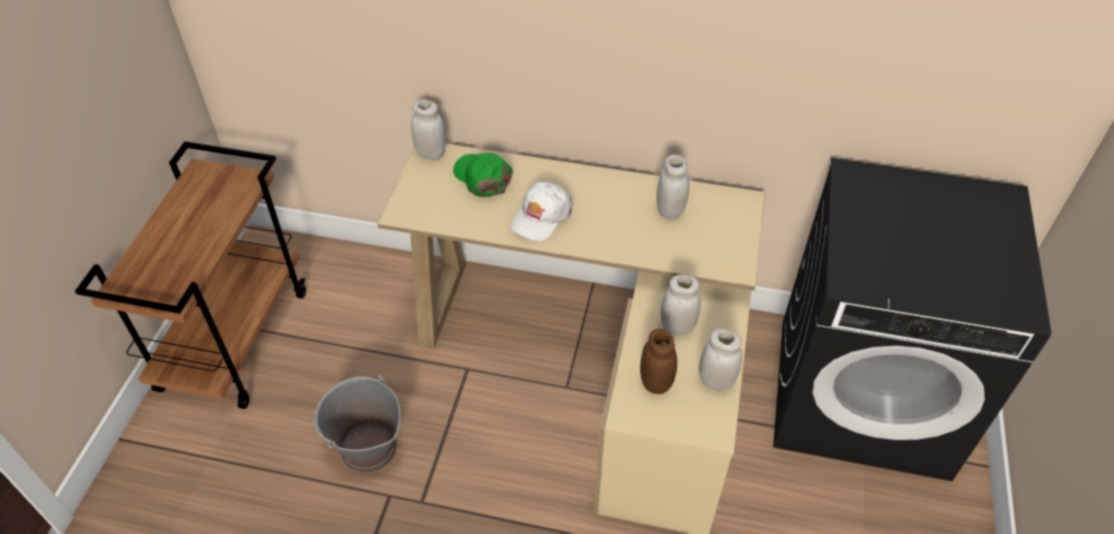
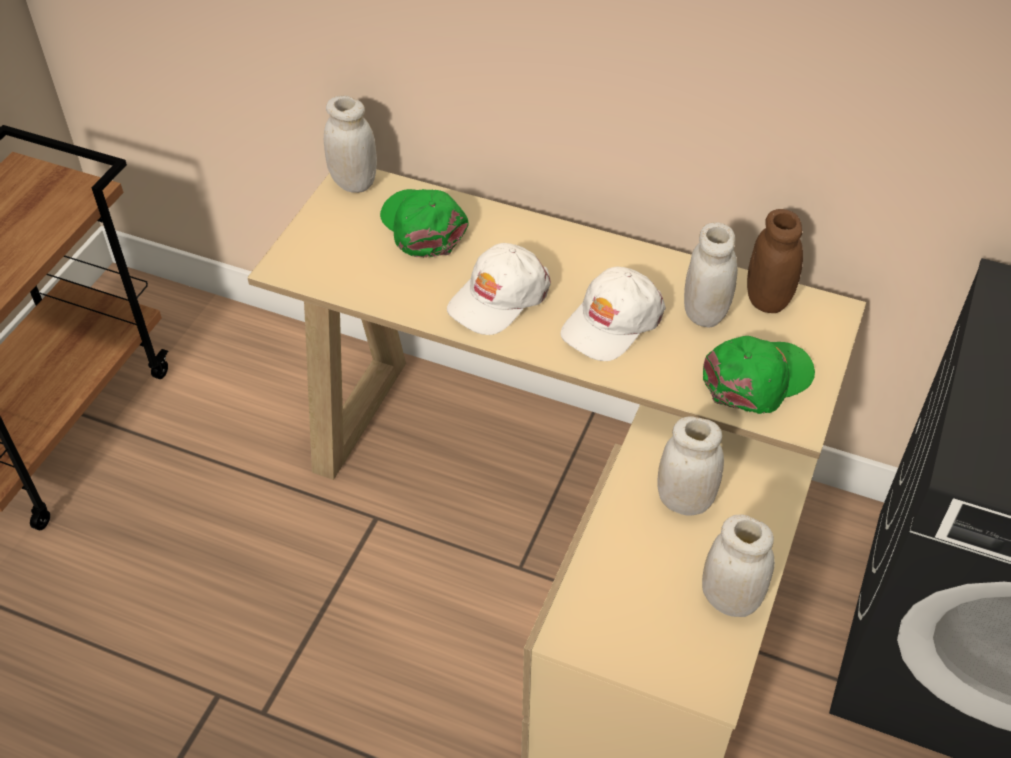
camera: 10 degrees right, 0 degrees up
grey bucket [314,375,401,473] -> none
brown jar [640,329,677,394] -> brown jar moved to [747,209,803,313]
none -> white cap [560,266,666,361]
none -> green cap [703,336,815,414]

